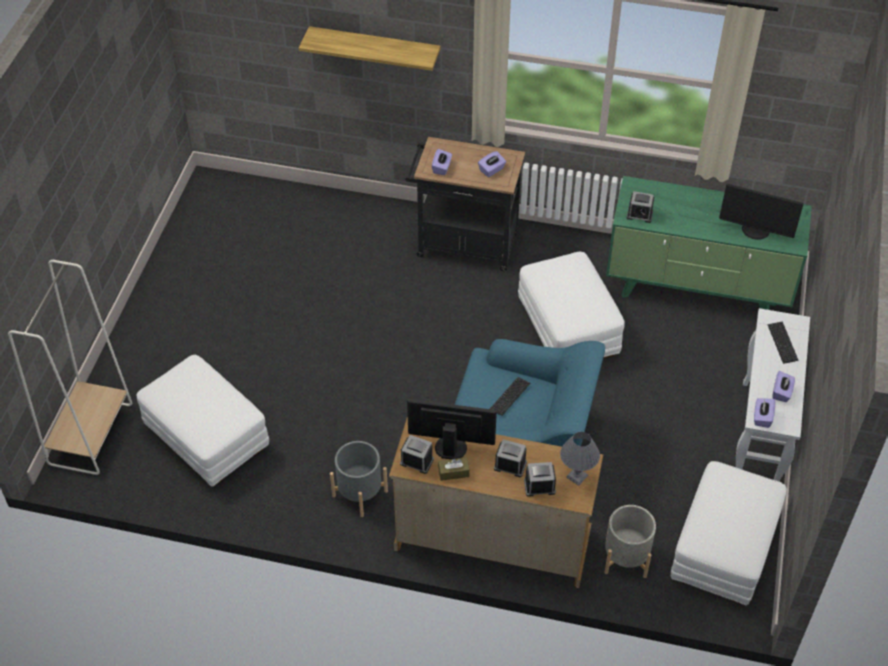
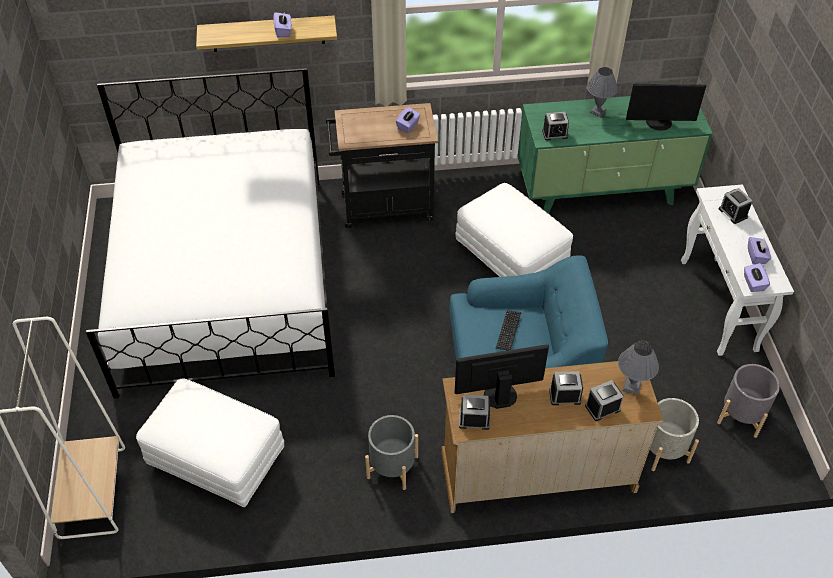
camera: 20 degrees left, 0 degrees up
purple tissue box [432,149,452,175] -> purple tissue box moved to [274,11,292,38]
brown tissue box [438,457,470,481] -> none
white ottoman [671,461,787,605] -> grey planter [717,364,780,438]
keyboard [768,321,799,364] -> alarm clock [719,188,753,224]
none -> white bed [86,68,335,398]
none -> grey table lamp [587,67,618,117]

